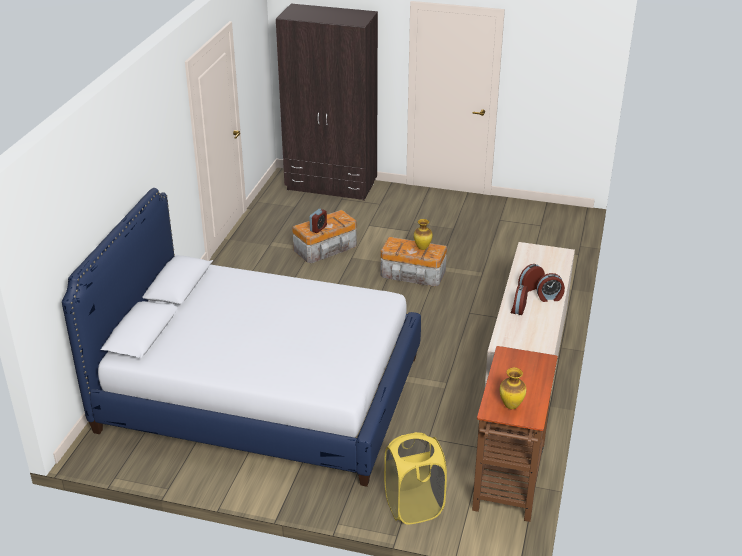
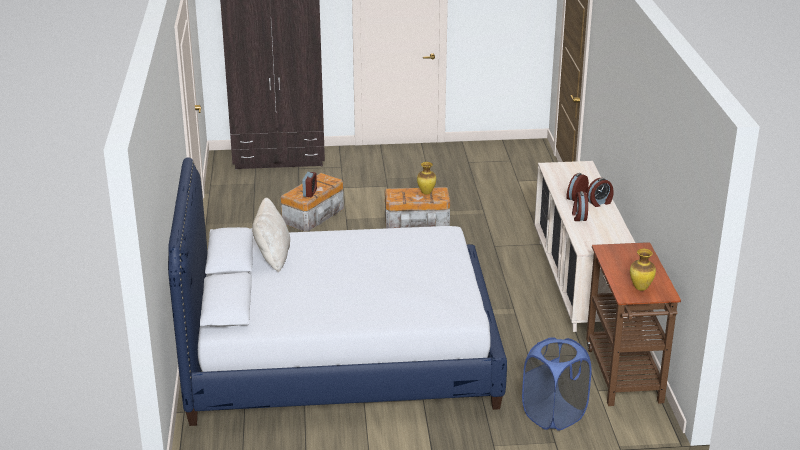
camera: 20 degrees left, 5 degrees down
yellow laundry basket [384,432,447,525] -> blue laundry basket [522,337,592,431]
none -> beige pillow [252,197,290,273]

